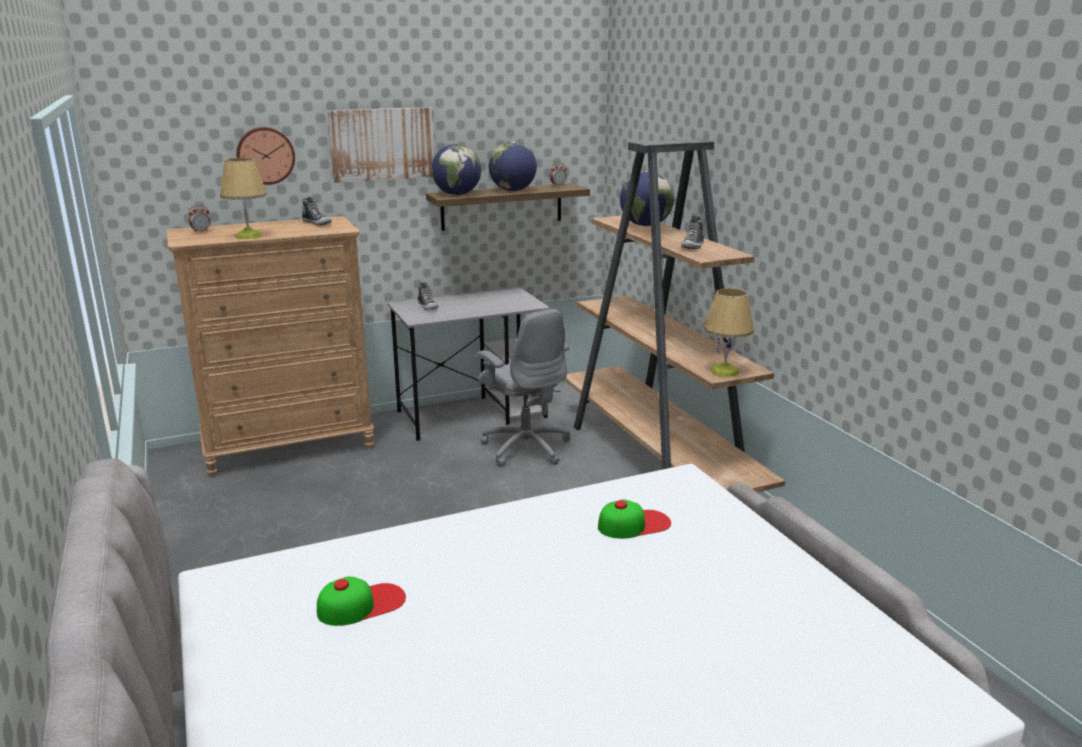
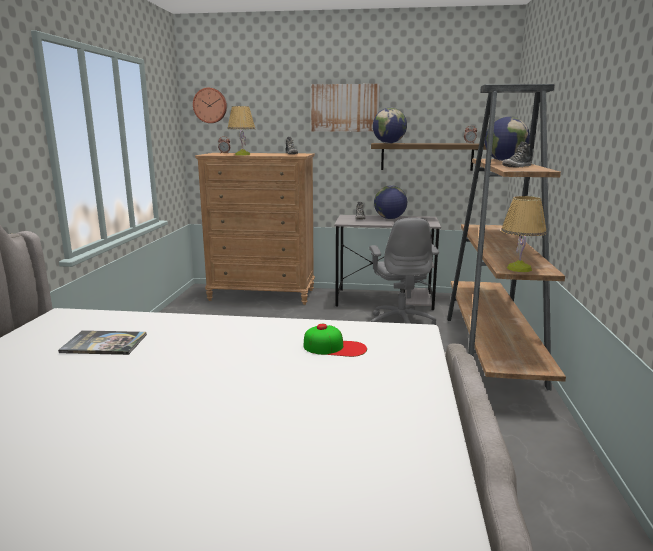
camera: 30 degrees right, 5 degrees down
wall clock [236,127,295,185] -> wall clock moved to [193,88,227,123]
cap [317,576,406,626] -> book [58,330,147,355]
globe [488,141,537,191] -> globe moved to [374,185,407,219]

